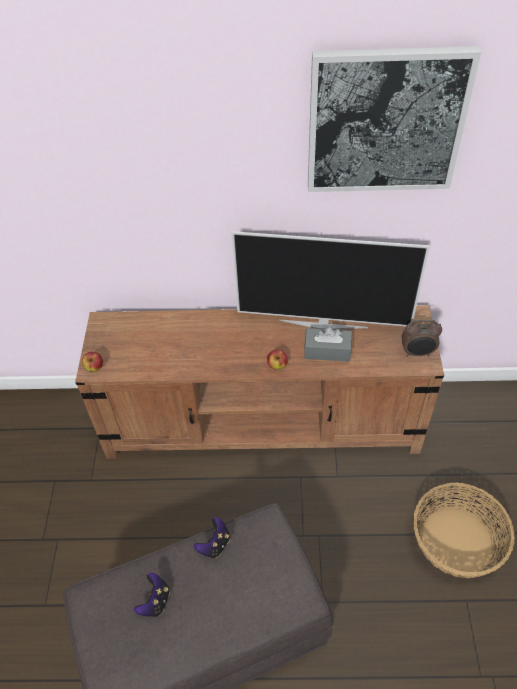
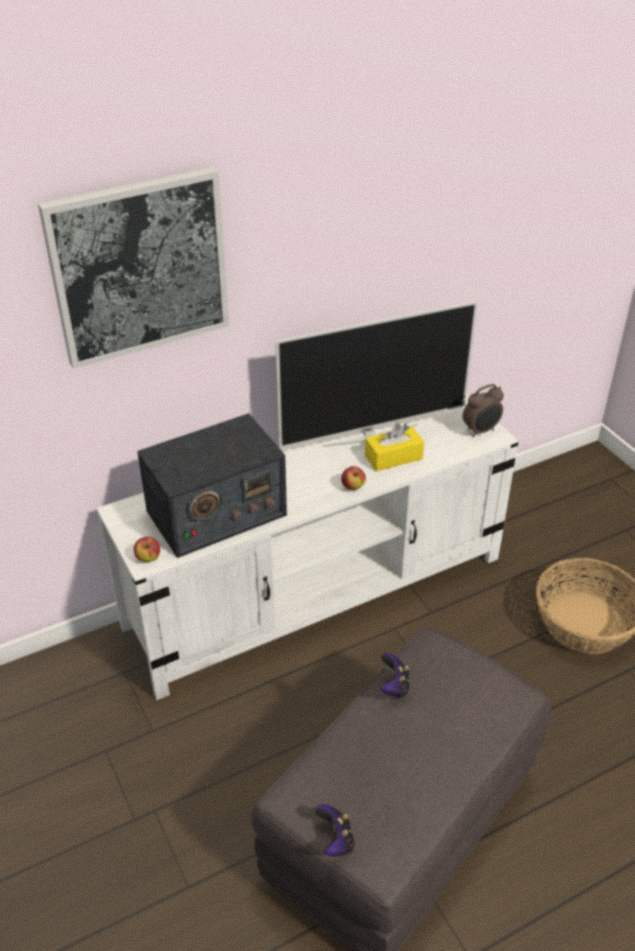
camera: 30 degrees left, 10 degrees down
brown tv stand [75,305,444,459] -> white tv stand [96,394,519,700]
game controller [134,573,170,617] -> game controller moved to [315,804,355,857]
grey tissue box [304,327,352,362] -> yellow tissue box [365,423,424,472]
picture [308,46,481,192] -> picture moved to [38,167,229,369]
none -> radio [137,413,287,558]

